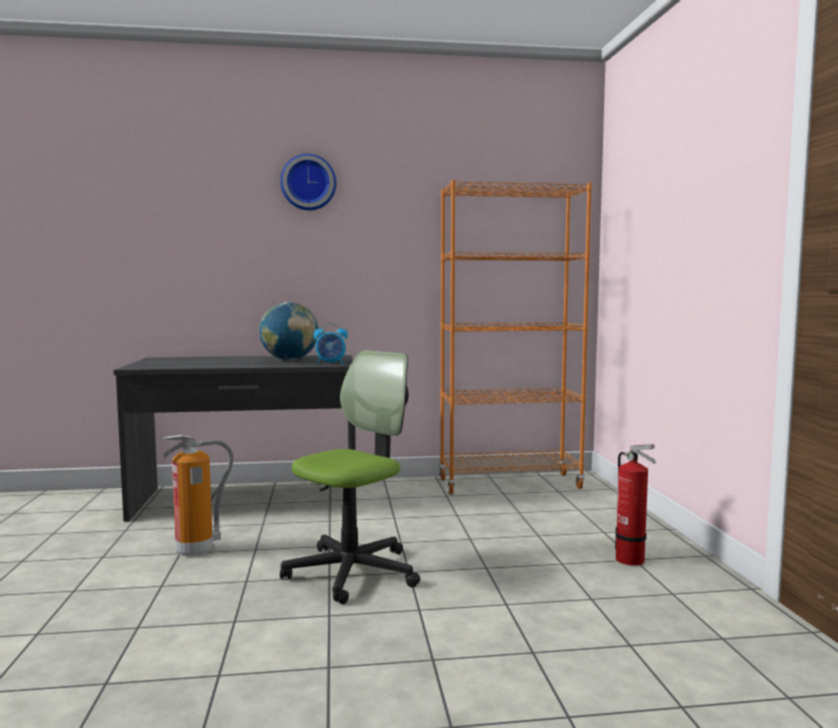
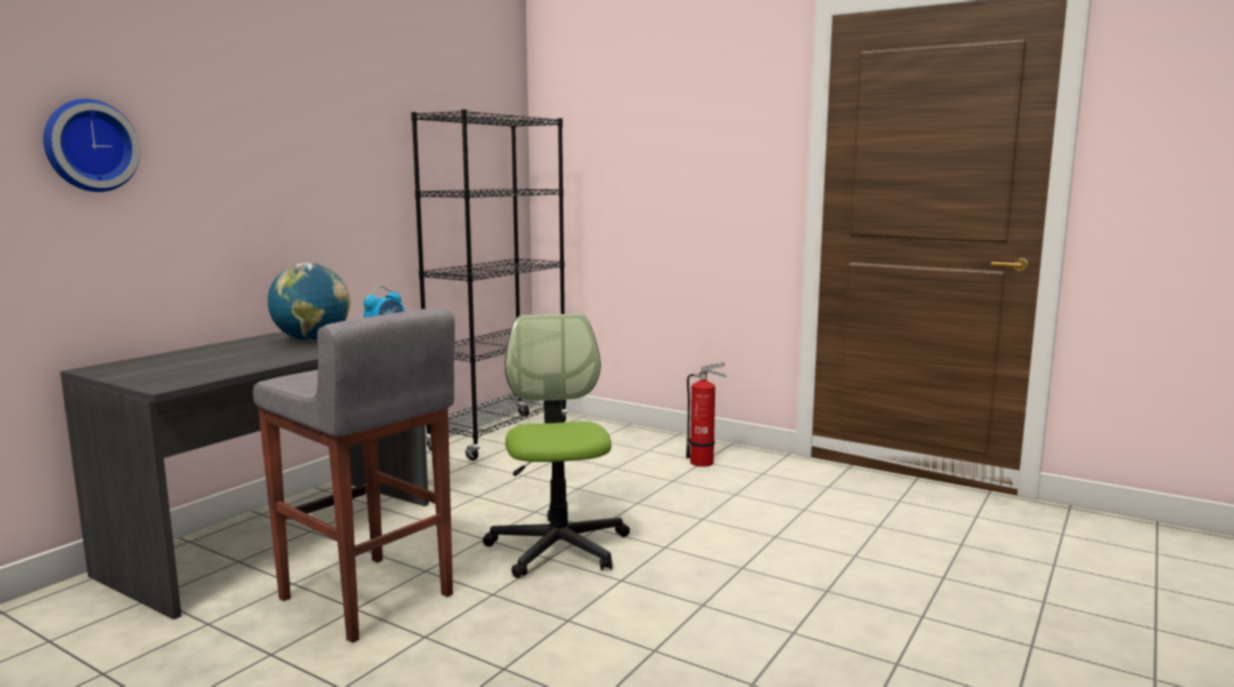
camera: 50 degrees left, 5 degrees up
fire extinguisher [162,435,233,556] -> grey stool [253,307,455,643]
wall clock [280,154,336,210] -> wall clock moved to [43,99,140,192]
orange bookcase [439,180,592,494] -> black bookcase [411,109,568,461]

